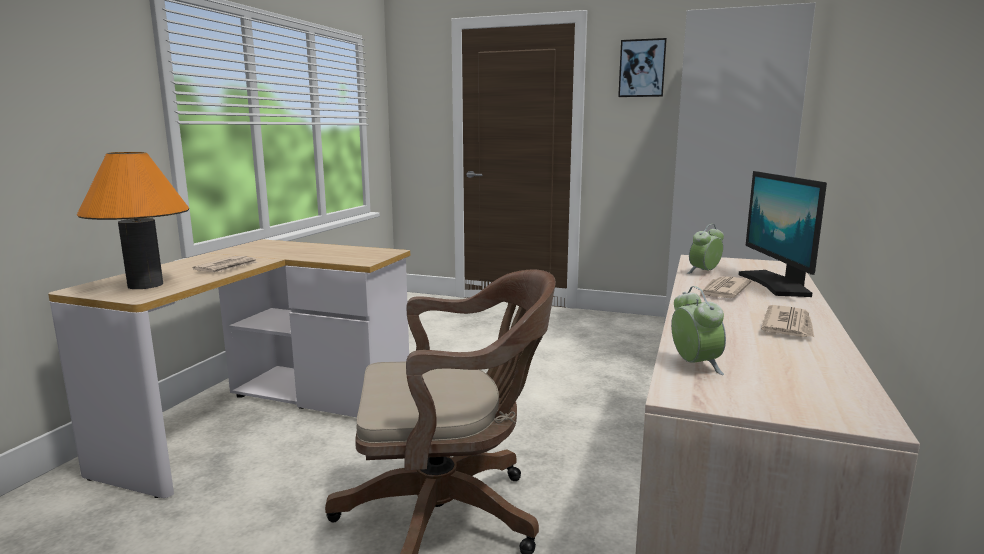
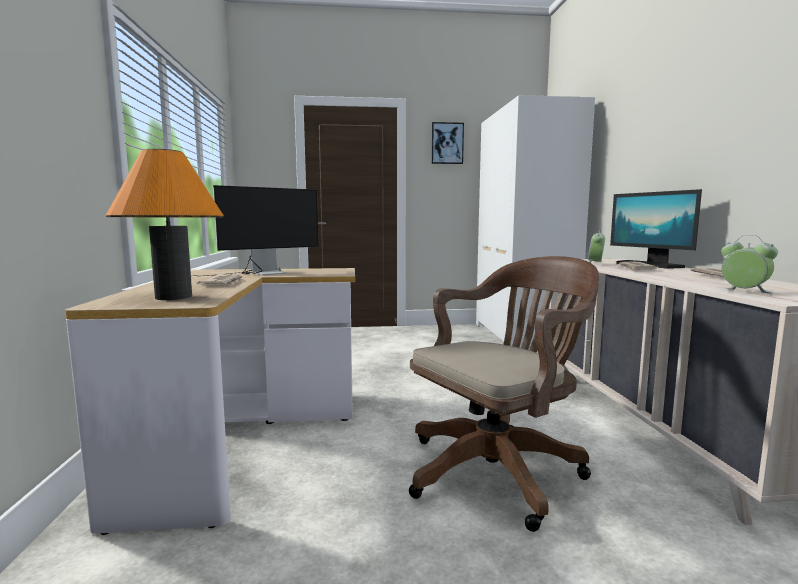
camera: 25 degrees left, 5 degrees down
none -> monitor [193,185,318,276]

